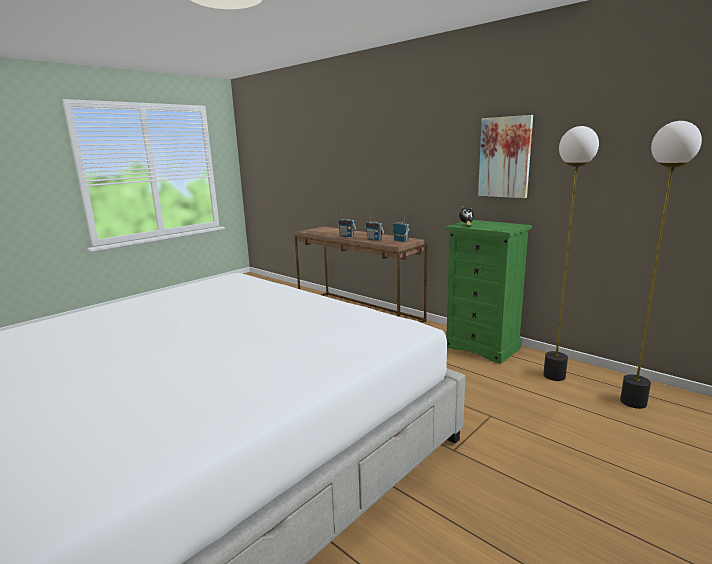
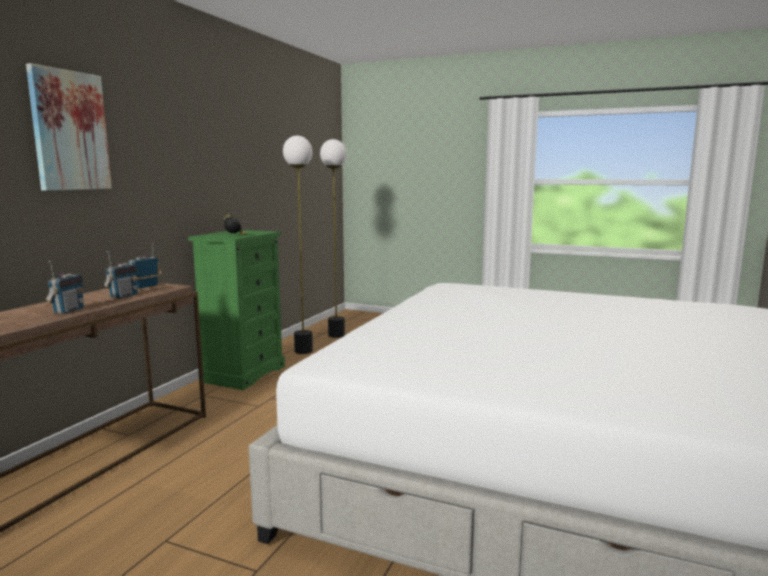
camera: 110 degrees left, 5 degrees down
picture [478,115,533,198] -> picture moved to [26,63,112,191]

